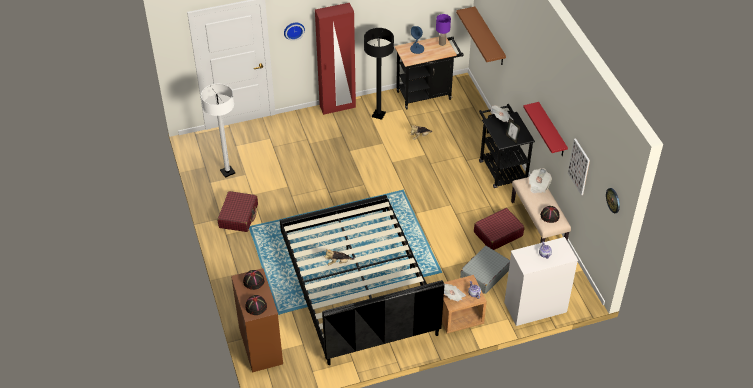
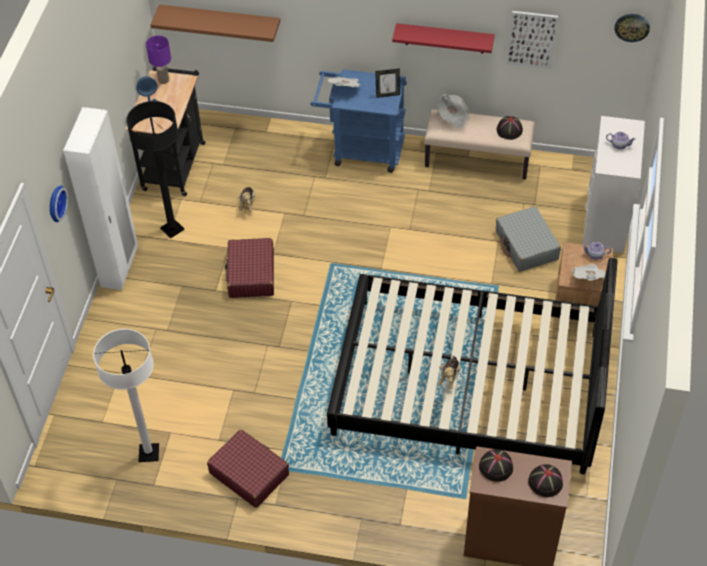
camera: 60 degrees left, 5 degrees up
red wardrobe [315,3,356,115] -> white wardrobe [63,107,138,290]
red suitcase [474,208,525,250] -> red suitcase moved to [225,238,274,298]
black cart [479,104,535,188] -> blue cart [310,69,407,173]

